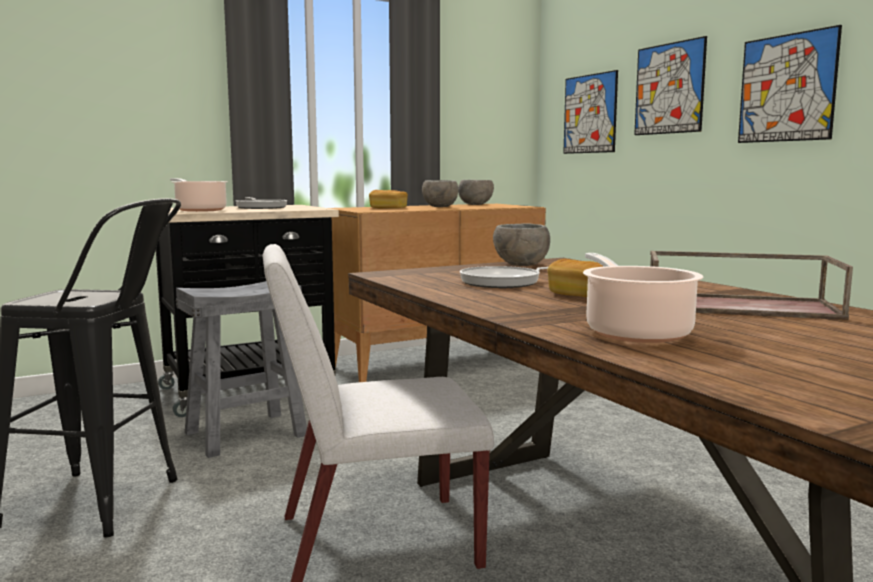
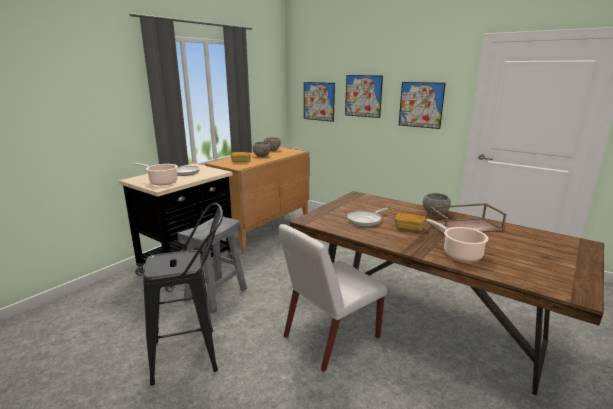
camera: 25 degrees left, 10 degrees up
grey bowl [493,223,550,266] -> grey bowl moved to [423,193,451,216]

